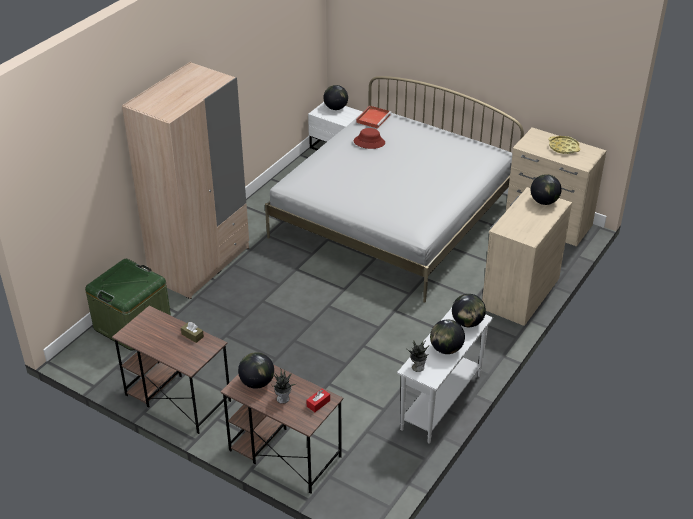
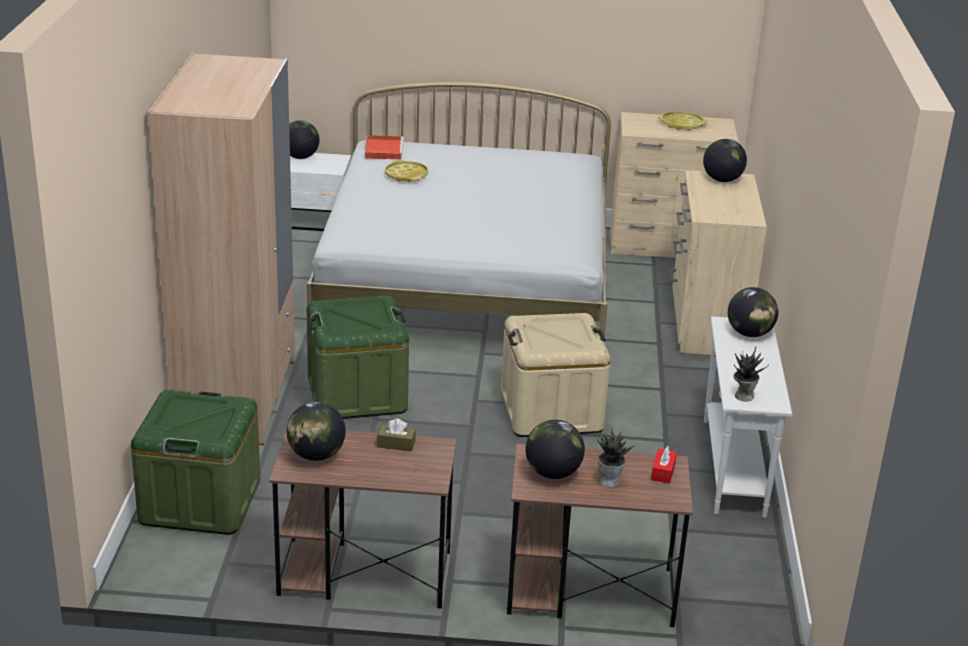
camera: 30 degrees left, 10 degrees down
red hat [354,128,385,149] -> yellow tray [385,160,428,182]
globe [430,319,465,354] -> globe moved to [287,402,346,461]
none -> green storage box [307,296,409,419]
none -> beige storage box [501,313,611,437]

